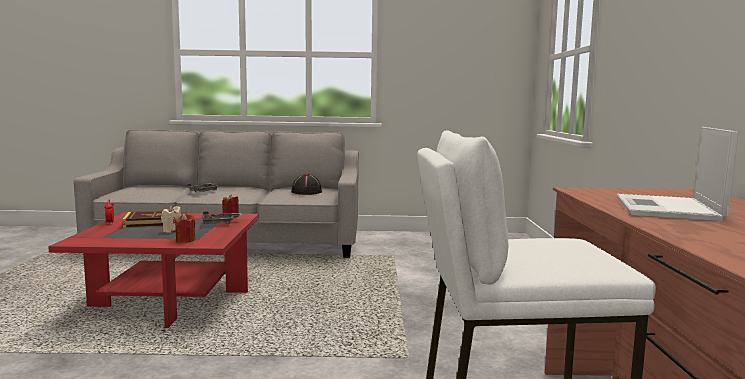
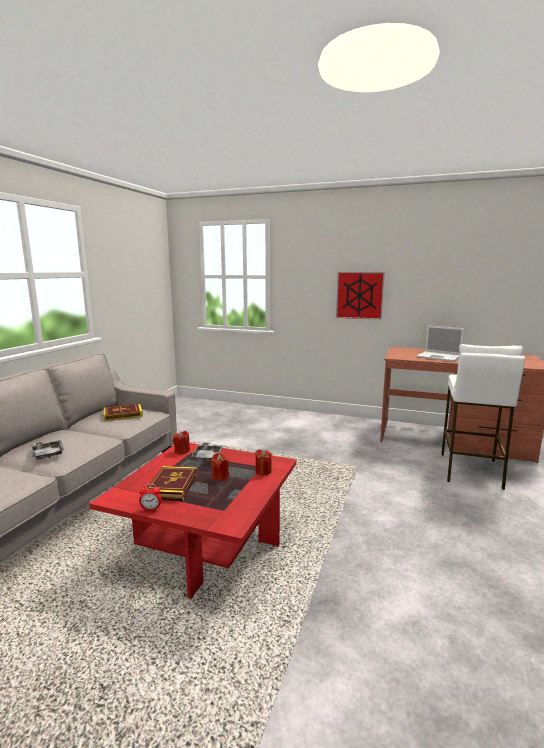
camera: 70 degrees left, 5 degrees up
beige candle [161,205,181,233] -> red candle [210,453,229,481]
black hat [291,174,322,195] -> book [103,404,143,421]
none -> picture [336,272,385,320]

